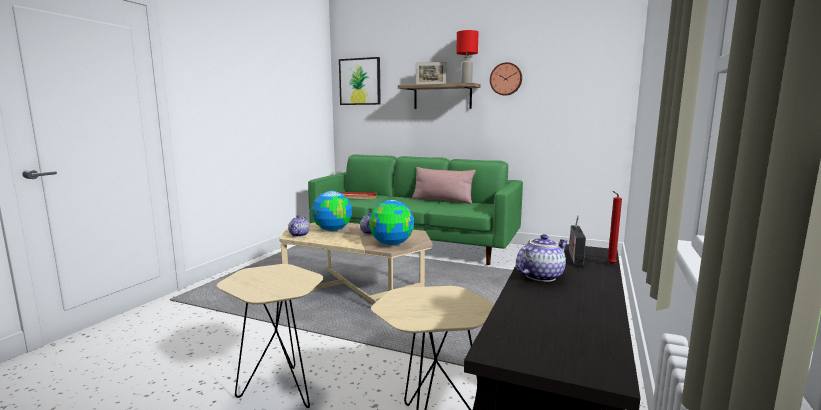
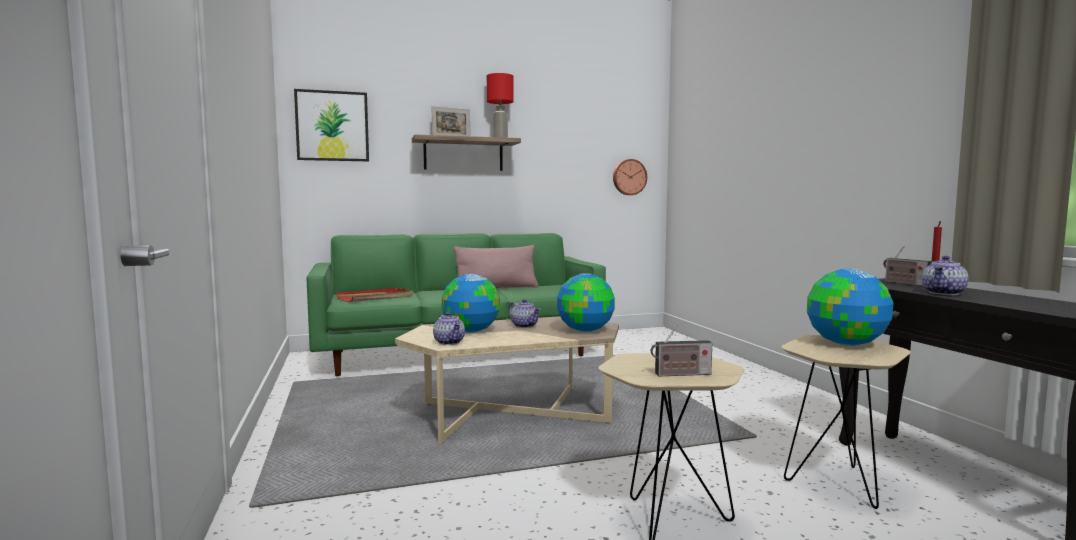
camera: 40 degrees left, 5 degrees down
wall clock [490,62,522,96] -> wall clock moved to [613,159,647,195]
teapot [516,234,567,282] -> teapot turned 150 degrees counterclockwise [922,256,969,295]
none -> radio [651,325,712,377]
none -> globe [807,269,893,346]

